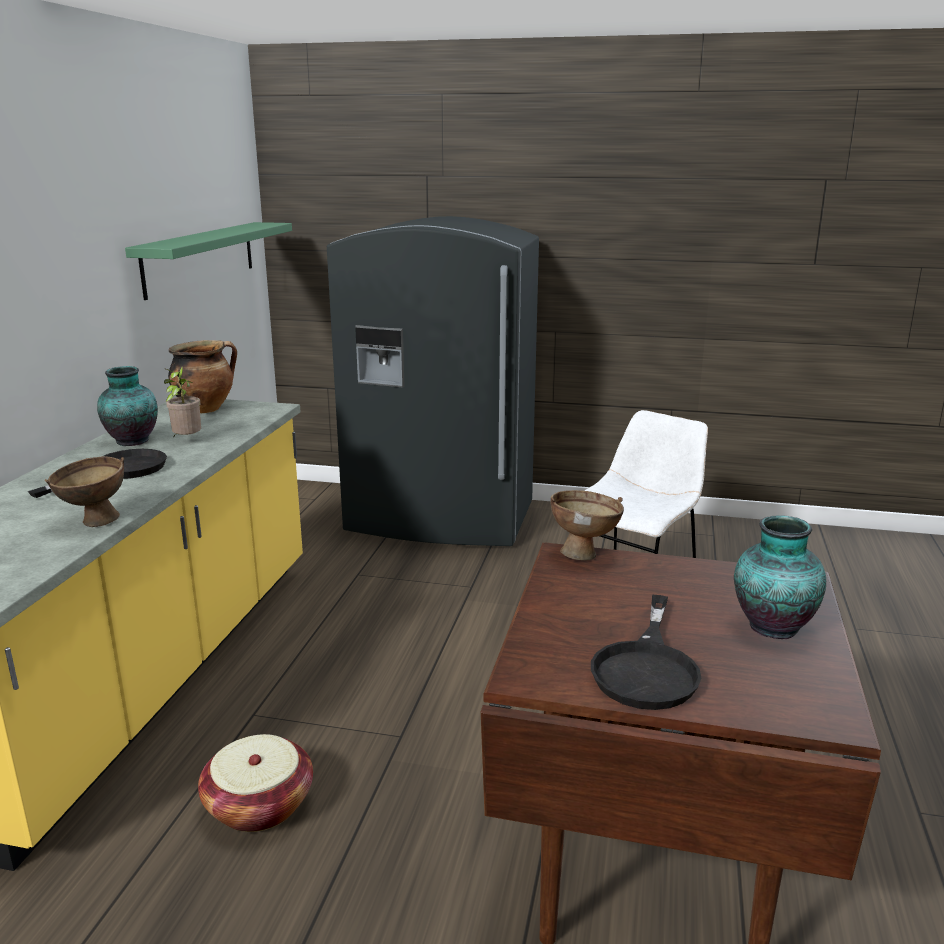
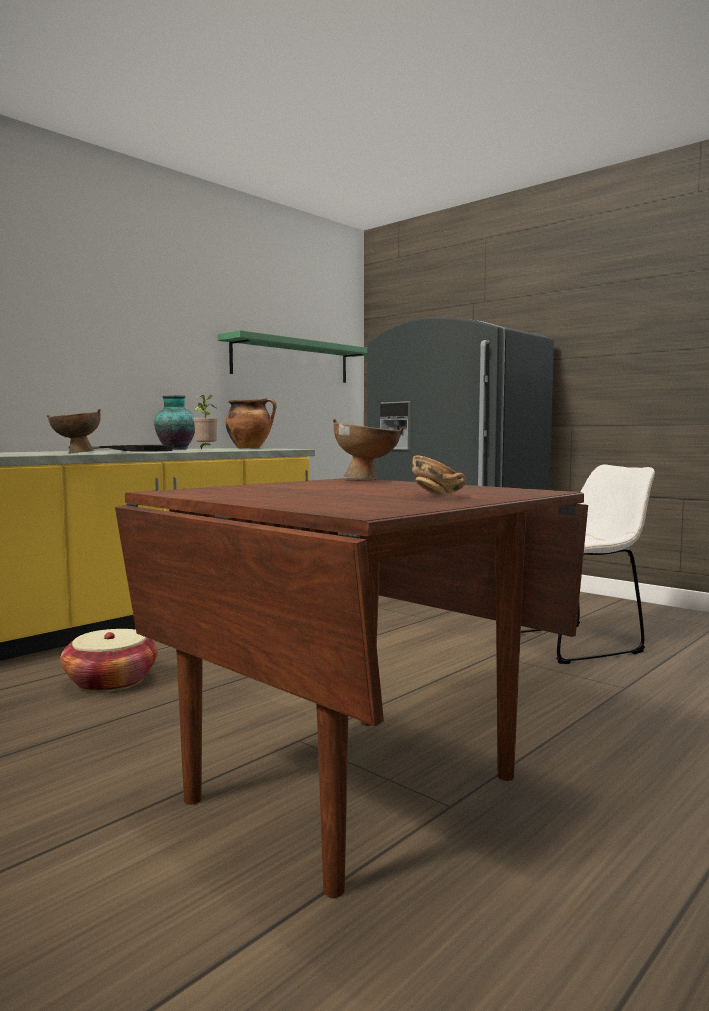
camera: 30 degrees right, 15 degrees down
black frying pan [591,595,702,710] -> none
vase [734,515,826,639] -> bowl [412,455,466,496]

